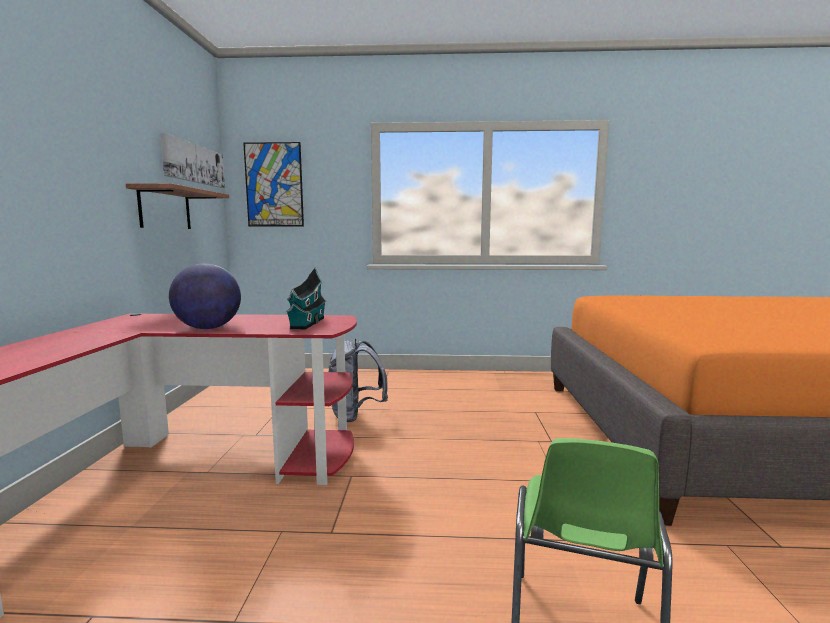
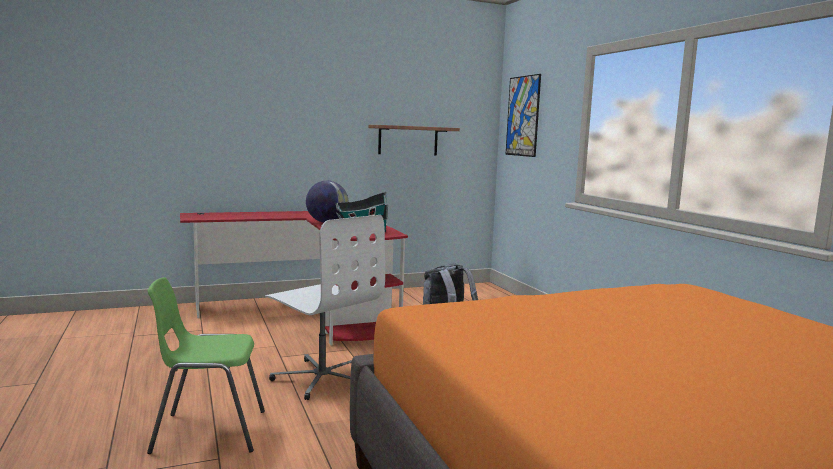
camera: 65 degrees right, 0 degrees up
picture [160,133,225,188] -> none
none -> white office chair [265,215,385,400]

